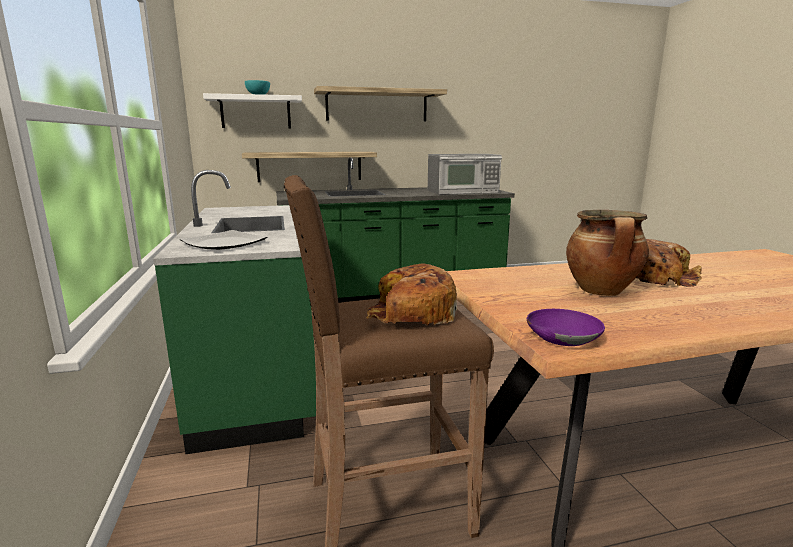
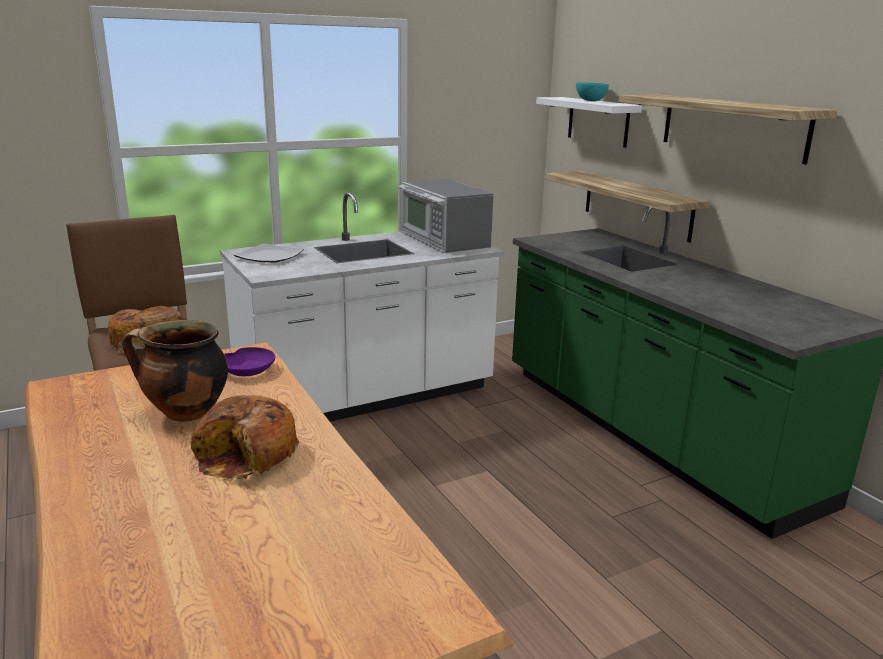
camera: 75 degrees right, 5 degrees up
green counter [153,170,316,454] -> white counter [220,192,505,422]
microwave [428,154,502,195] -> microwave moved to [398,179,493,253]
purple bowl [527,309,605,346] -> purple bowl moved to [224,347,275,376]

